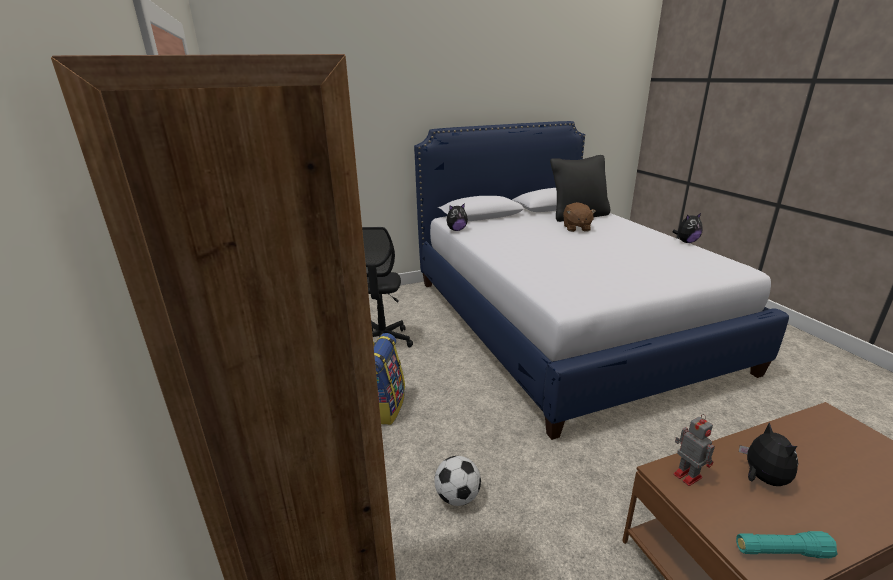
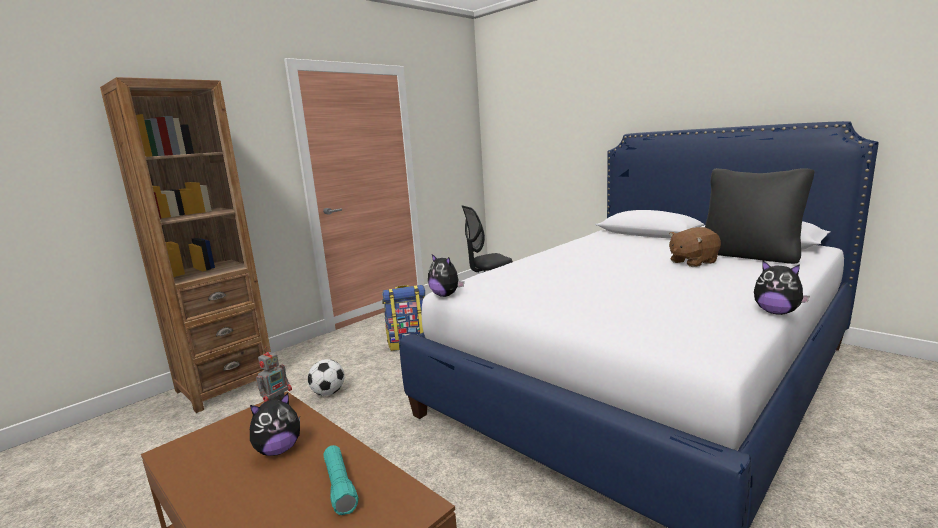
camera: 65 degrees right, 10 degrees down
plush toy [447,203,468,231] -> plush toy moved to [428,254,464,297]
turquoise flashlight [736,531,837,558] -> turquoise flashlight moved to [323,445,358,515]

